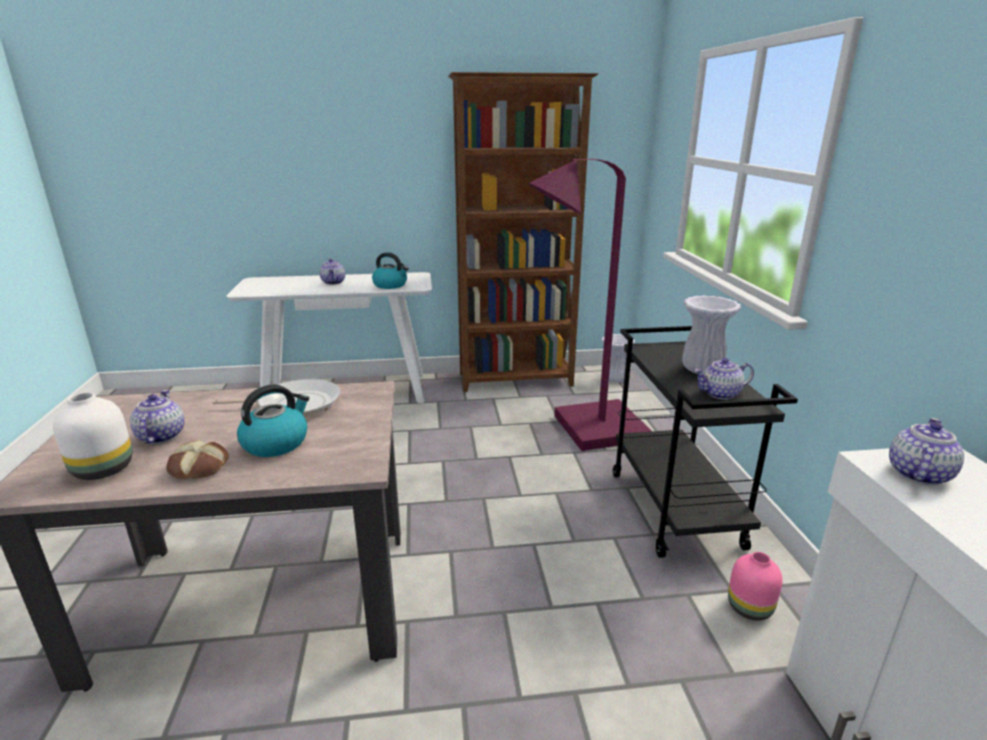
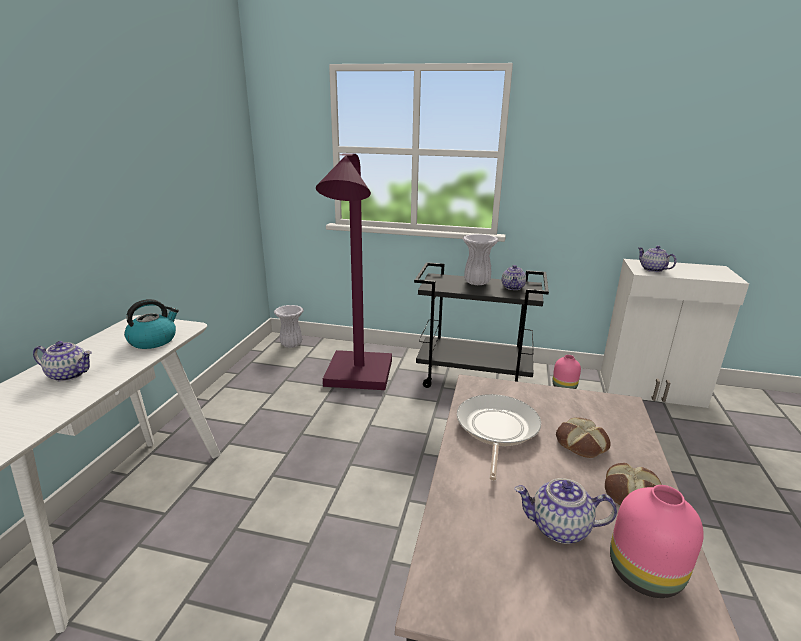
camera: 70 degrees left, 0 degrees up
white vase [53,392,132,480] -> pink vase [610,485,704,598]
kettle [237,384,309,457] -> bread [556,417,611,458]
brown bookcase [448,72,598,392] -> none

